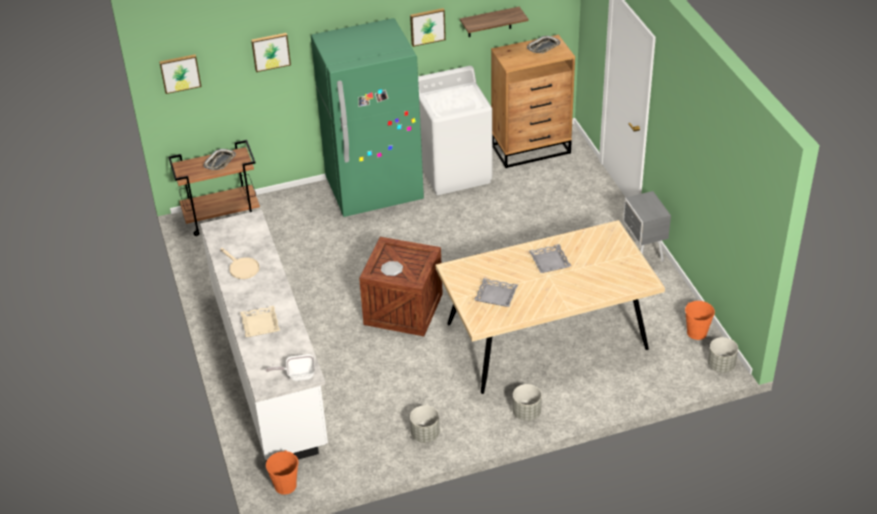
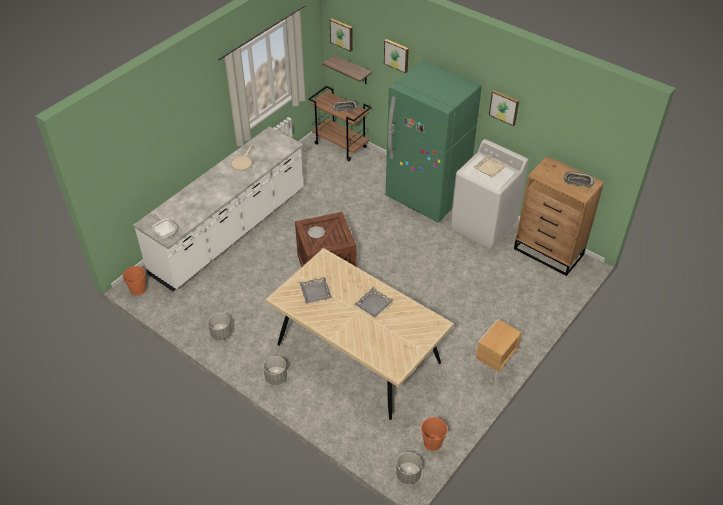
camera: 55 degrees right, 5 degrees up
beige tray [240,306,280,337] -> beige tray moved to [474,155,507,178]
shelf [460,7,529,37] -> shelf moved to [322,55,372,84]
grey nightstand [623,191,671,262] -> brown nightstand [475,319,522,386]

